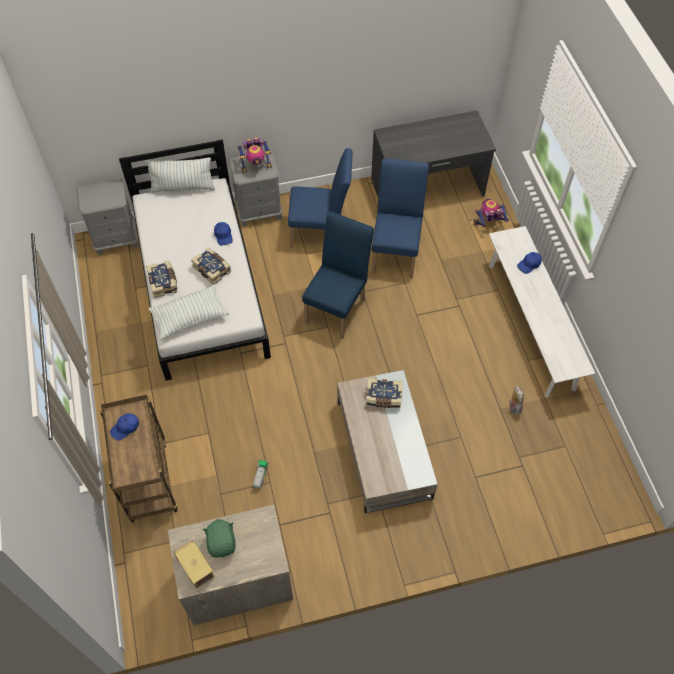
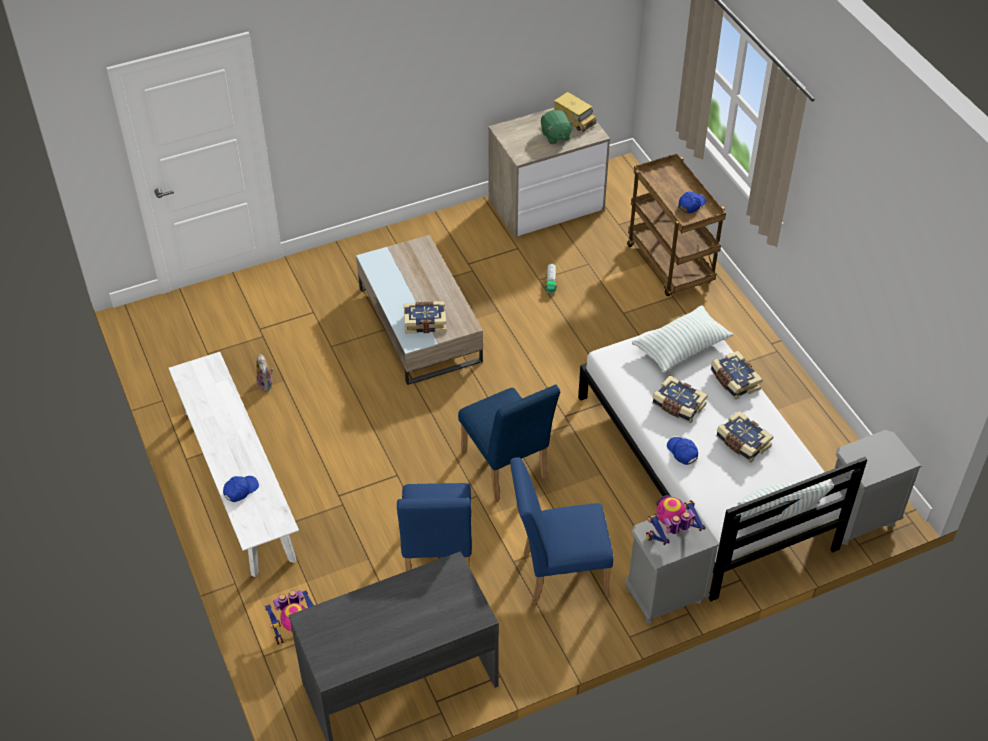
camera: 170 degrees right, 10 degrees down
blue chair [302,212,374,339] -> blue chair turned 45 degrees counterclockwise [458,385,560,501]
none -> book [716,411,774,463]

